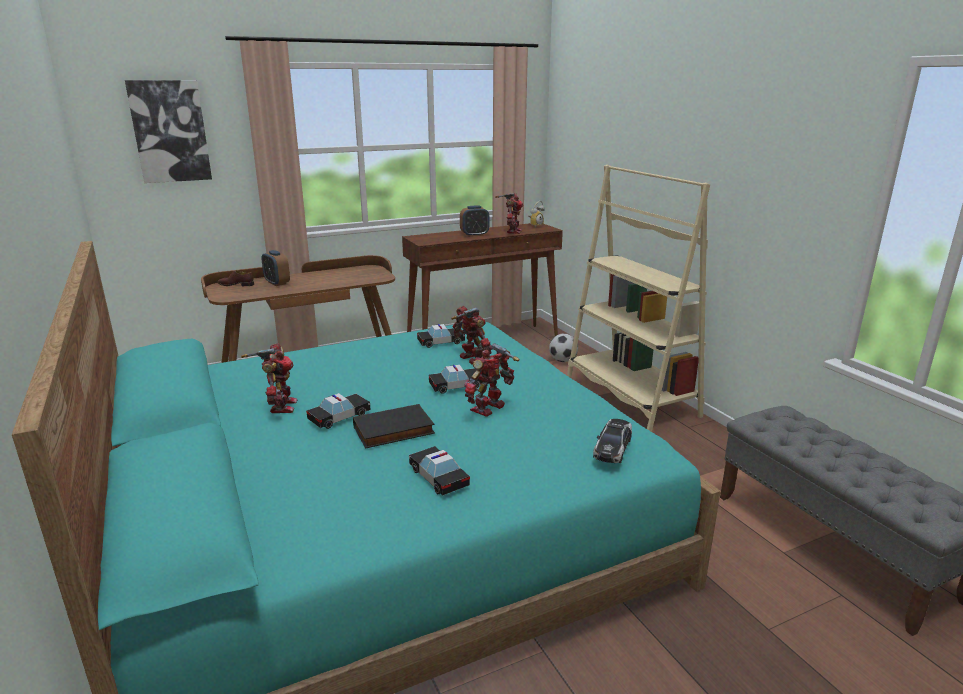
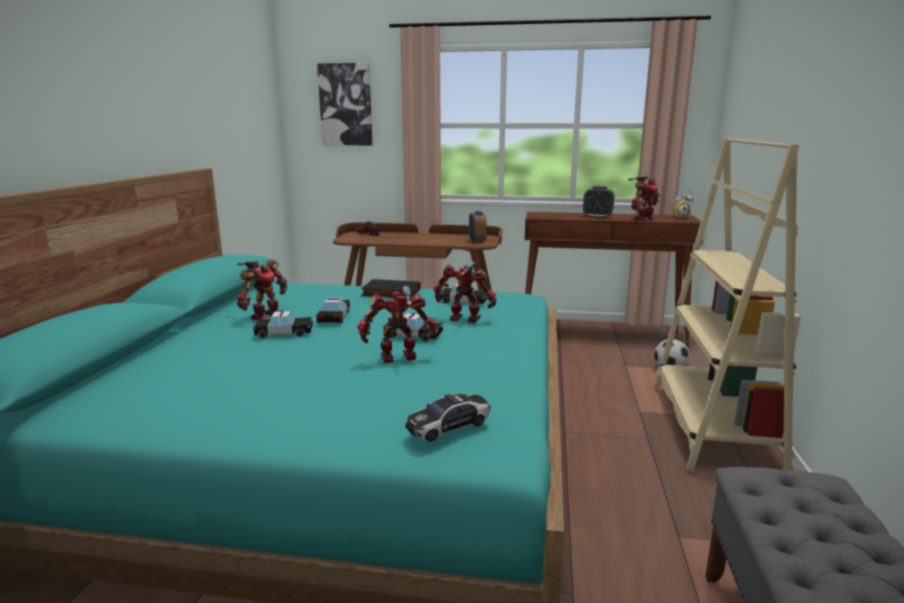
camera: 35 degrees right, 5 degrees down
alarm clock [262,250,290,286] -> alarm clock moved to [469,211,487,243]
black book [353,404,435,449] -> black book moved to [361,279,421,298]
toy car [409,446,470,495] -> toy car moved to [316,298,350,323]
toy robot [451,306,492,365] -> toy robot turned 75 degrees counterclockwise [434,261,497,323]

